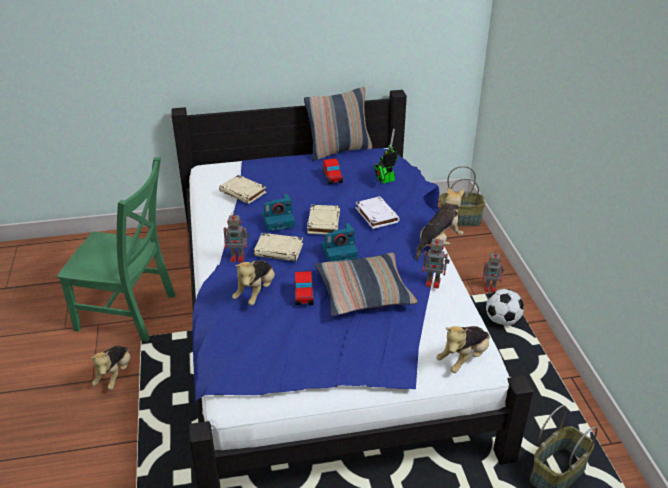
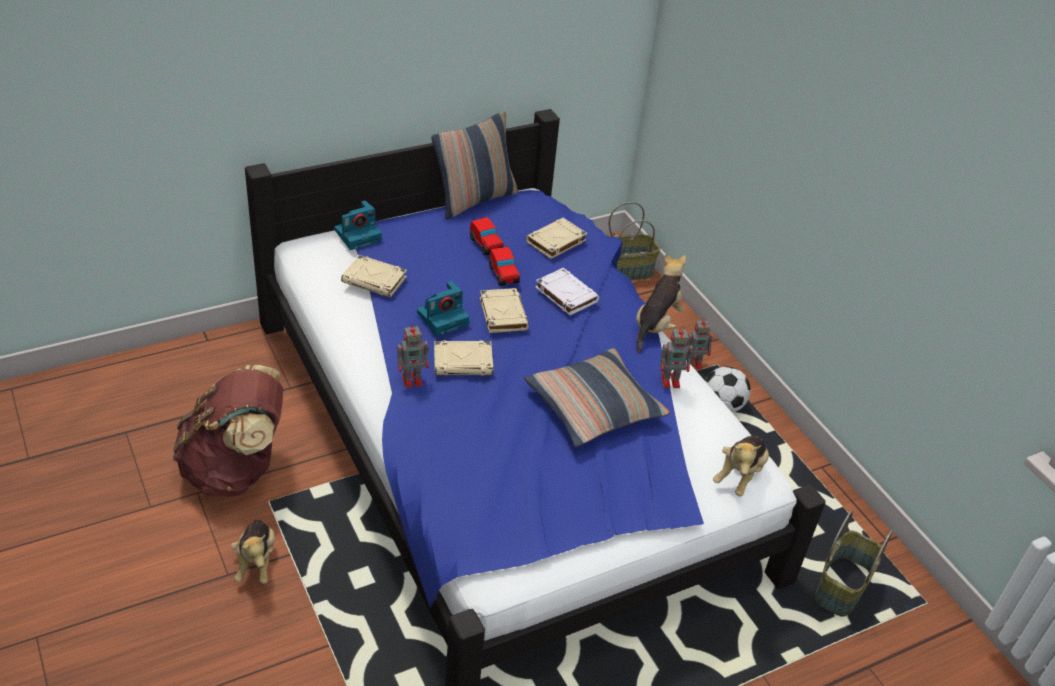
camera: 20 degrees left, 5 degrees up
green chair [57,157,175,342] -> brown backpack [172,365,284,497]
plush toy [232,260,275,305] -> none
toy car [295,271,314,305] -> toy car moved to [489,247,520,286]
camera [321,223,358,262] -> camera moved to [334,200,382,250]
toy robot [374,129,398,184] -> beige book [526,218,587,259]

